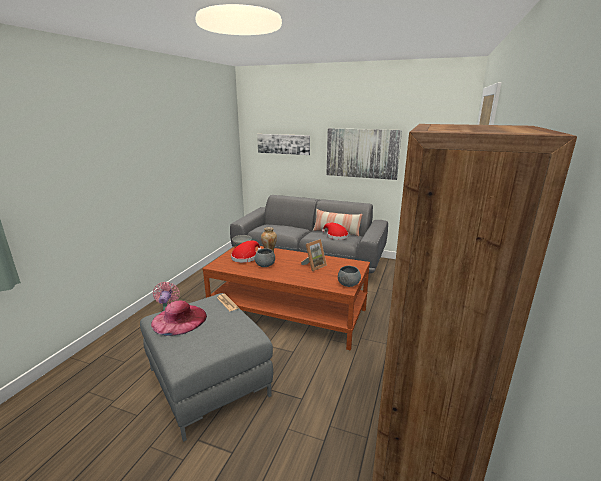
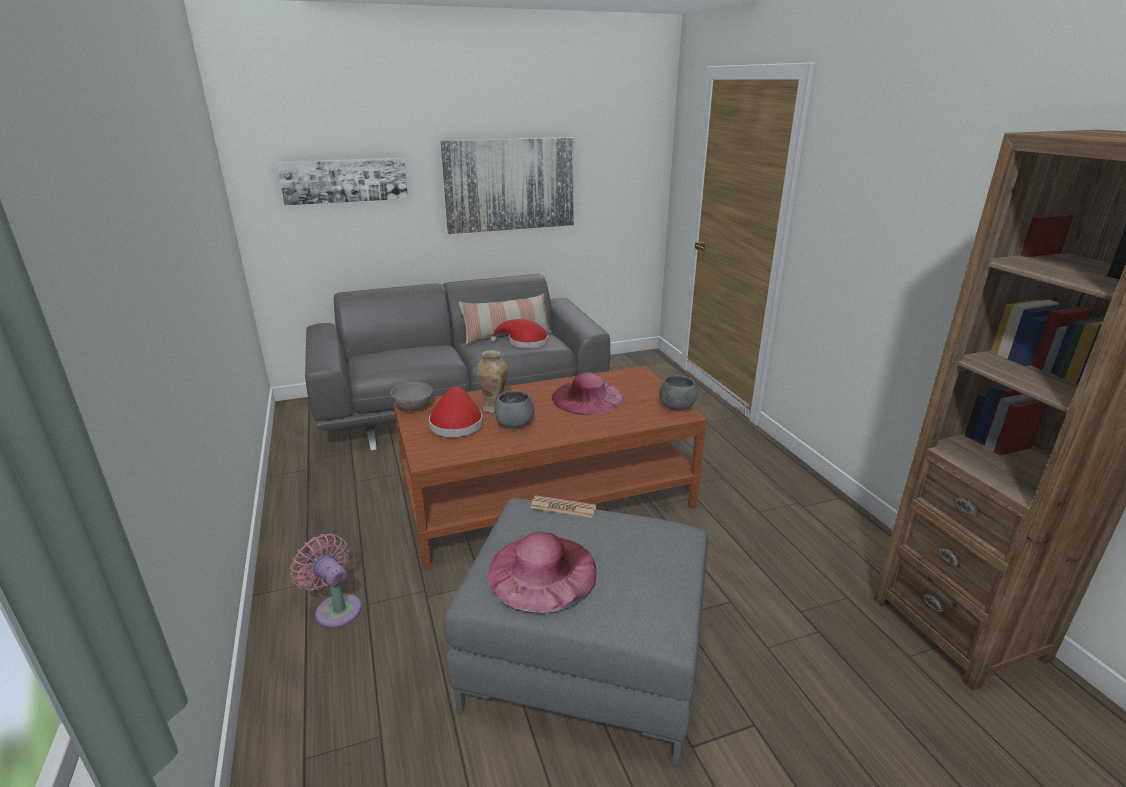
camera: 40 degrees left, 5 degrees up
picture frame [301,239,327,271] -> pink hat [552,373,624,415]

